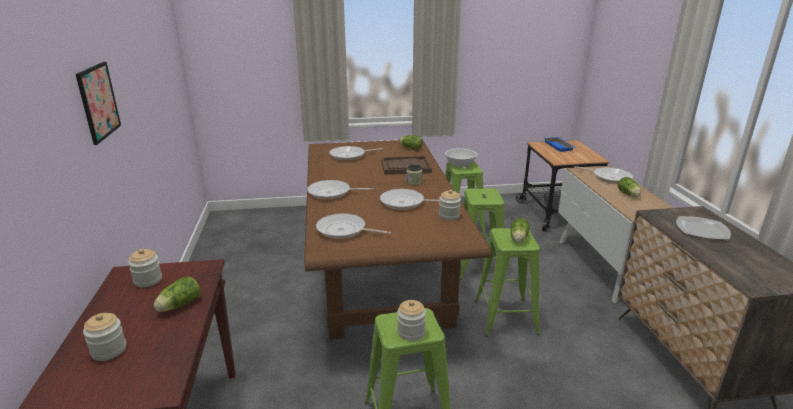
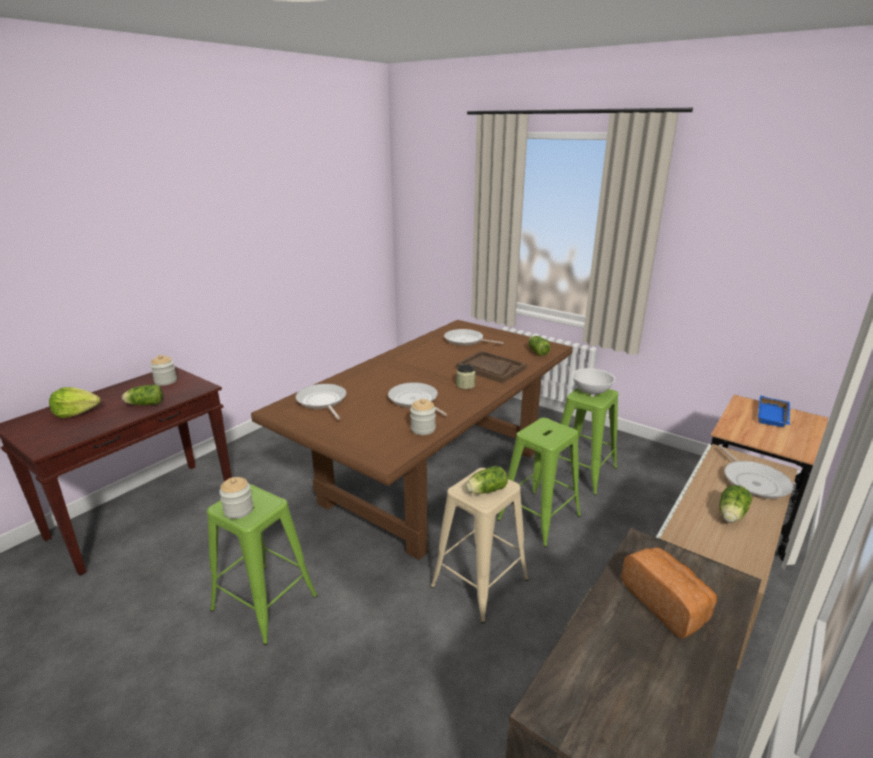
camera: 45 degrees right, 0 degrees up
picture [75,62,121,145] -> none
jar [83,313,126,361] -> lettuce [49,387,101,418]
frying pan [307,180,373,200] -> none
green stool [475,228,540,337] -> beige stool [430,468,529,623]
plate [676,216,731,240] -> bread [621,547,717,639]

